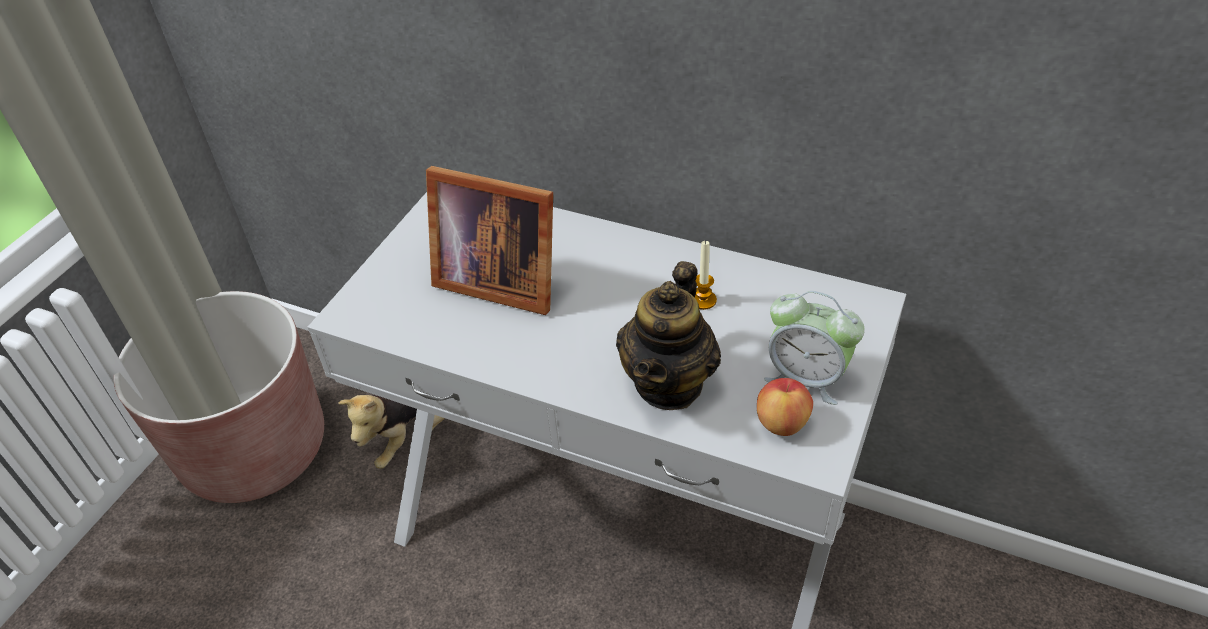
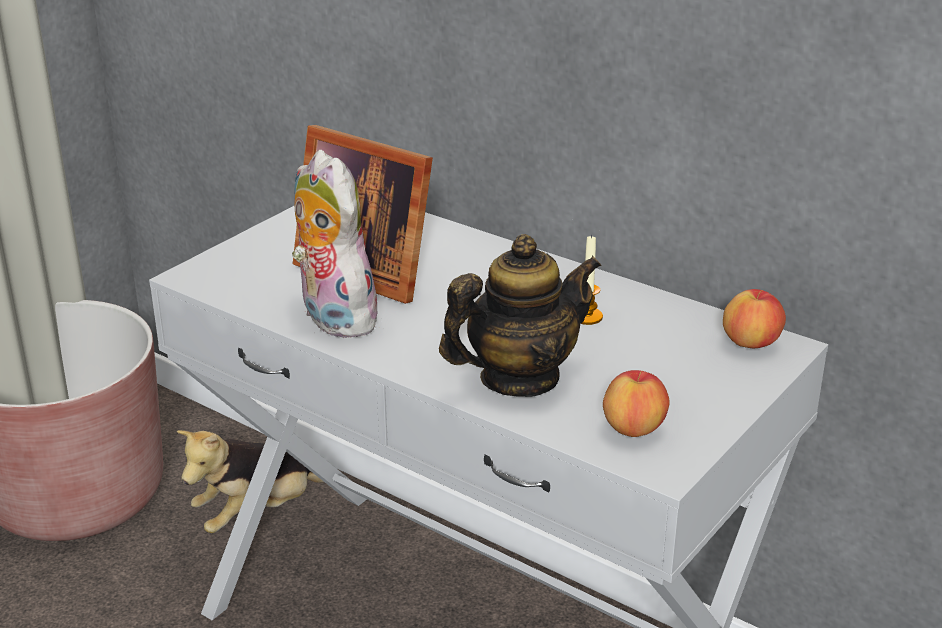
camera: 10 degrees right, 15 degrees down
teapot [616,261,721,410] -> teapot turned 150 degrees counterclockwise [439,234,602,397]
alarm clock [764,291,865,405] -> none
none -> plush toy [292,150,384,338]
none -> apple [723,289,786,348]

